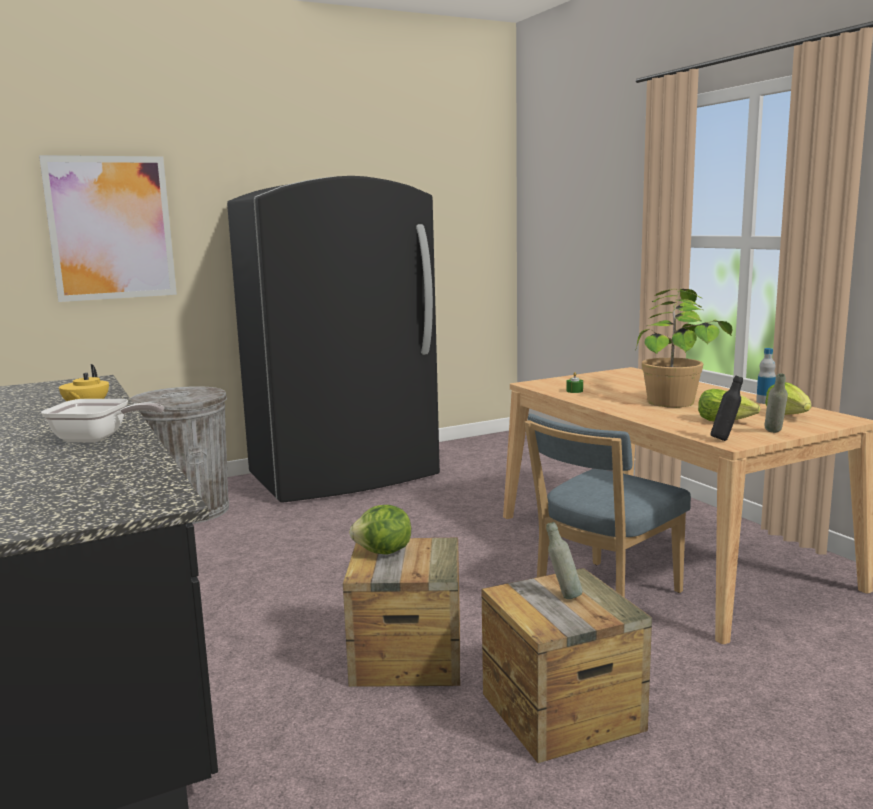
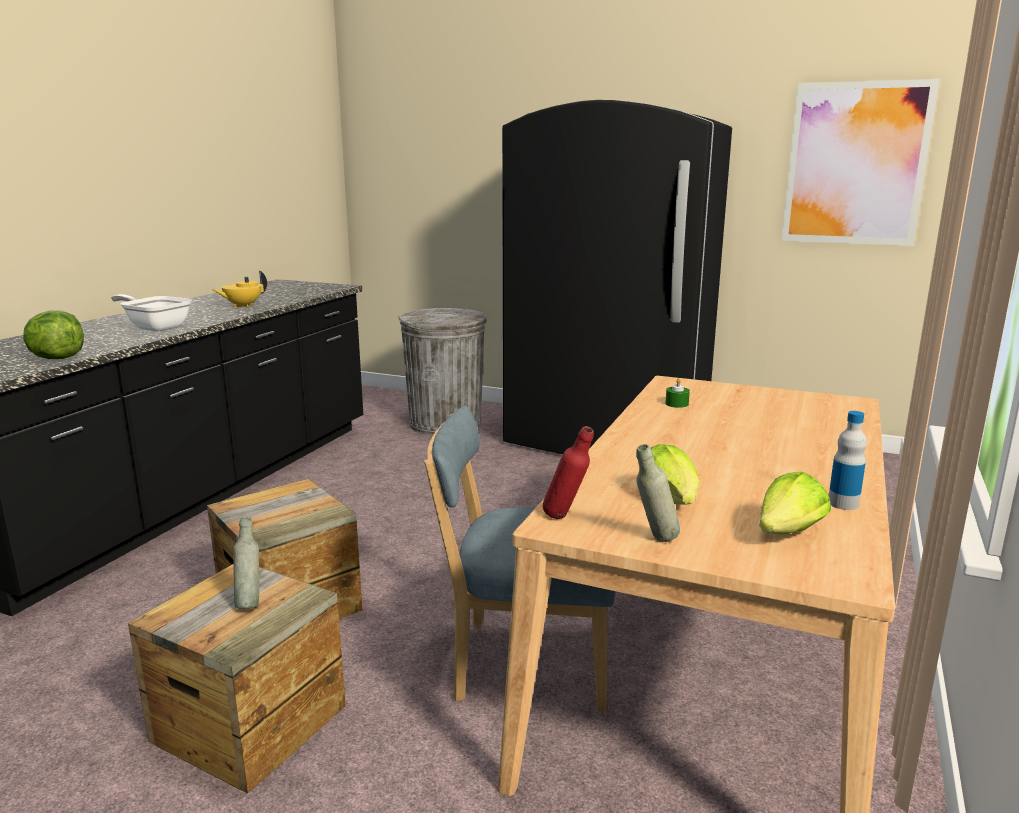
camera: 50 degrees right, 5 degrees up
picture [39,155,177,302] -> picture moved to [781,79,939,246]
frying pan [41,399,164,442] -> frying pan turned 150 degrees clockwise [111,294,192,332]
lettuce [349,505,411,555] -> lettuce moved to [23,310,84,359]
potted plant [635,289,733,407] -> none
black bottle [711,376,743,441] -> red bottle [543,426,594,519]

